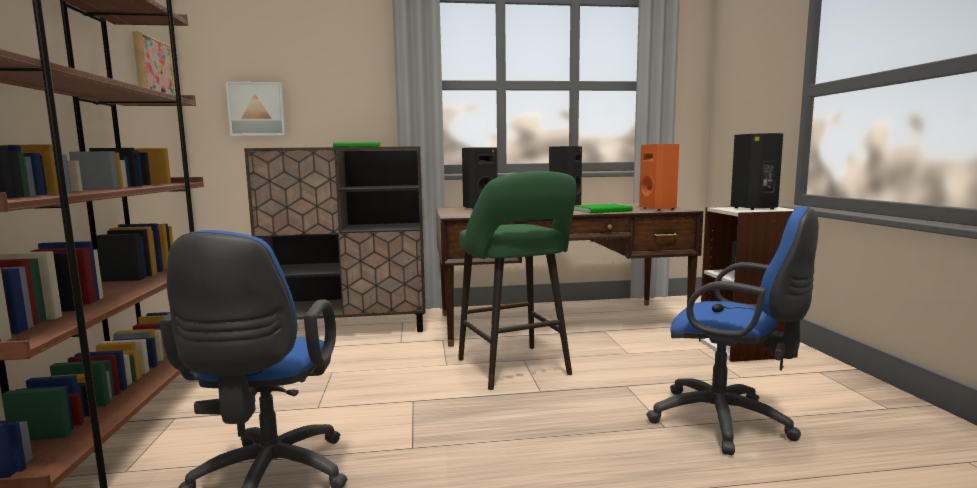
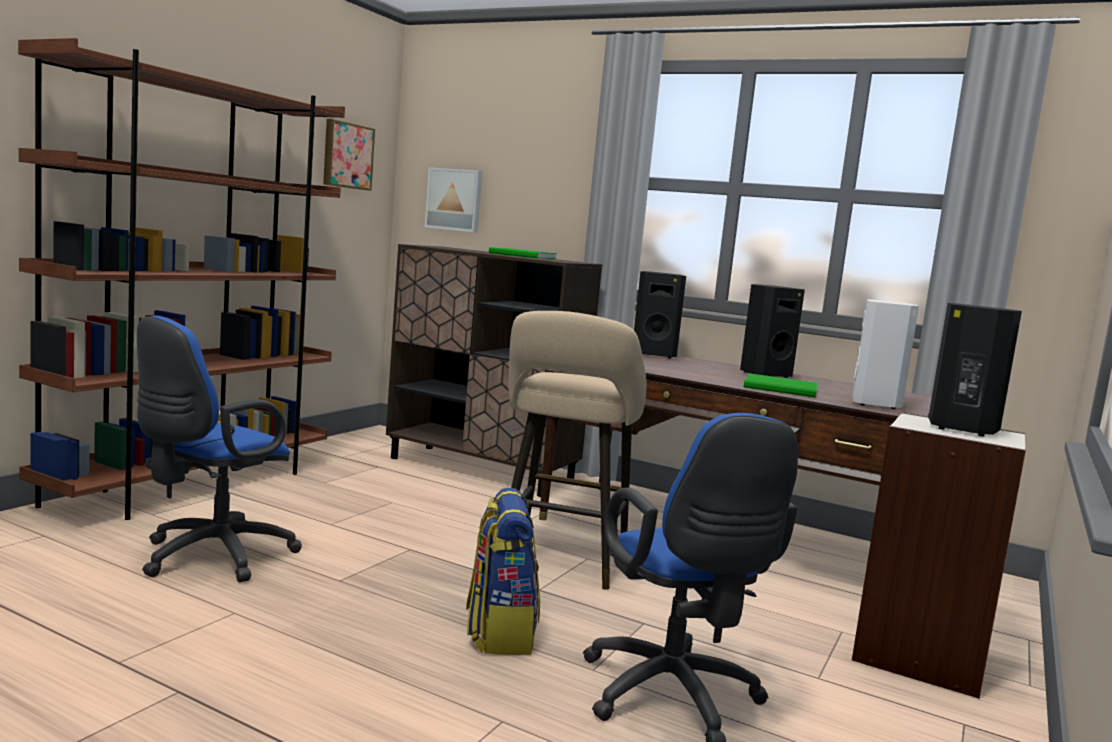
camera: 35 degrees right, 0 degrees up
green stool [458,171,576,390] -> beige stool [509,311,646,590]
orange speaker [639,144,679,210] -> white speaker [852,299,919,409]
none -> backpack [466,488,540,655]

